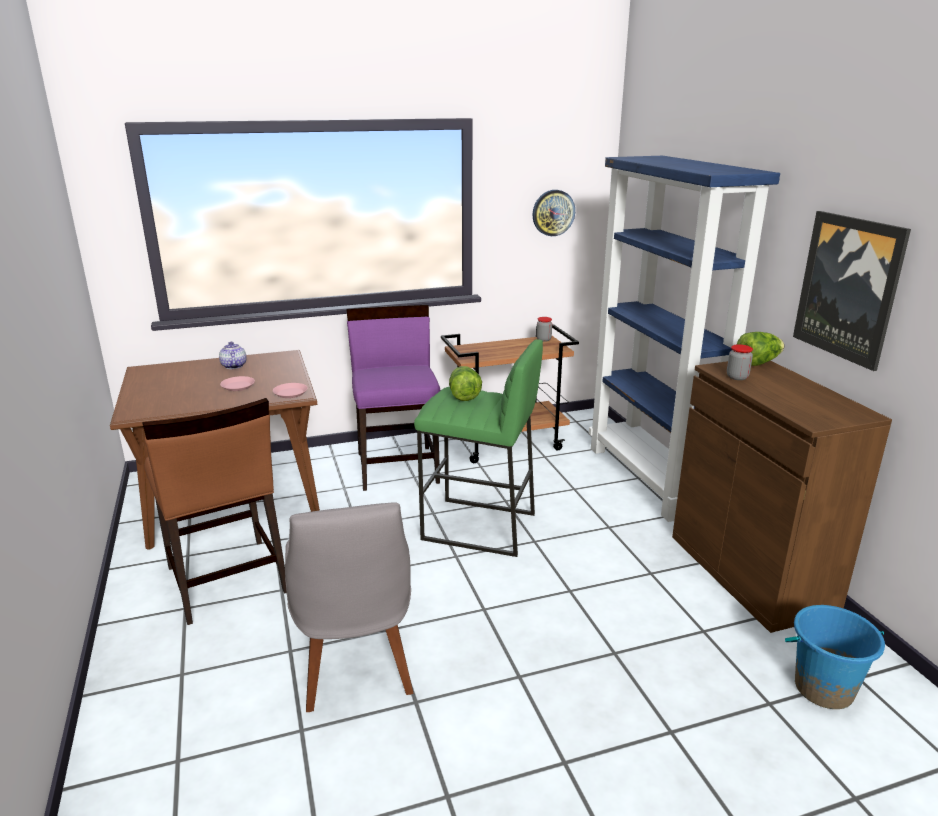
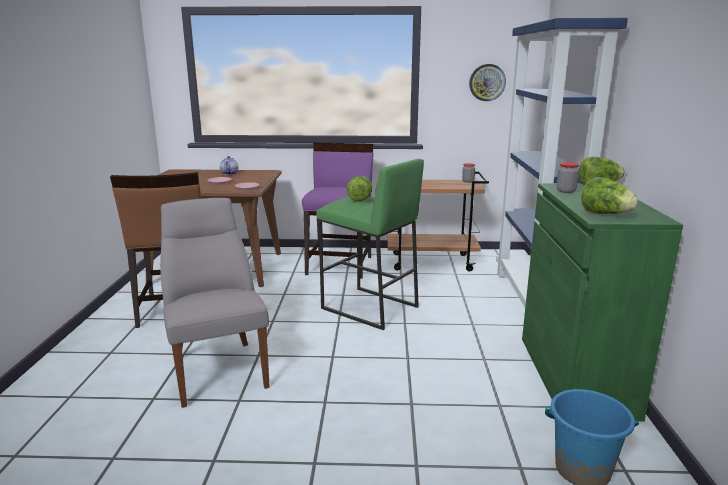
camera: 20 degrees right, 5 degrees down
grey chair [285,502,413,712] -> grey chair turned 150 degrees clockwise [160,198,270,408]
brown cabinet [672,361,892,633] -> green cabinet [522,183,683,421]
picture [793,211,911,371] -> none
none -> lettuce [581,177,638,214]

